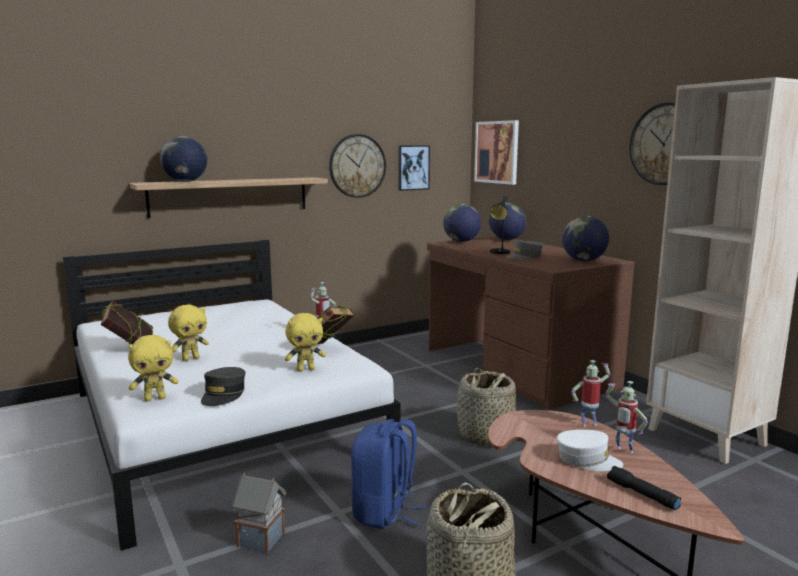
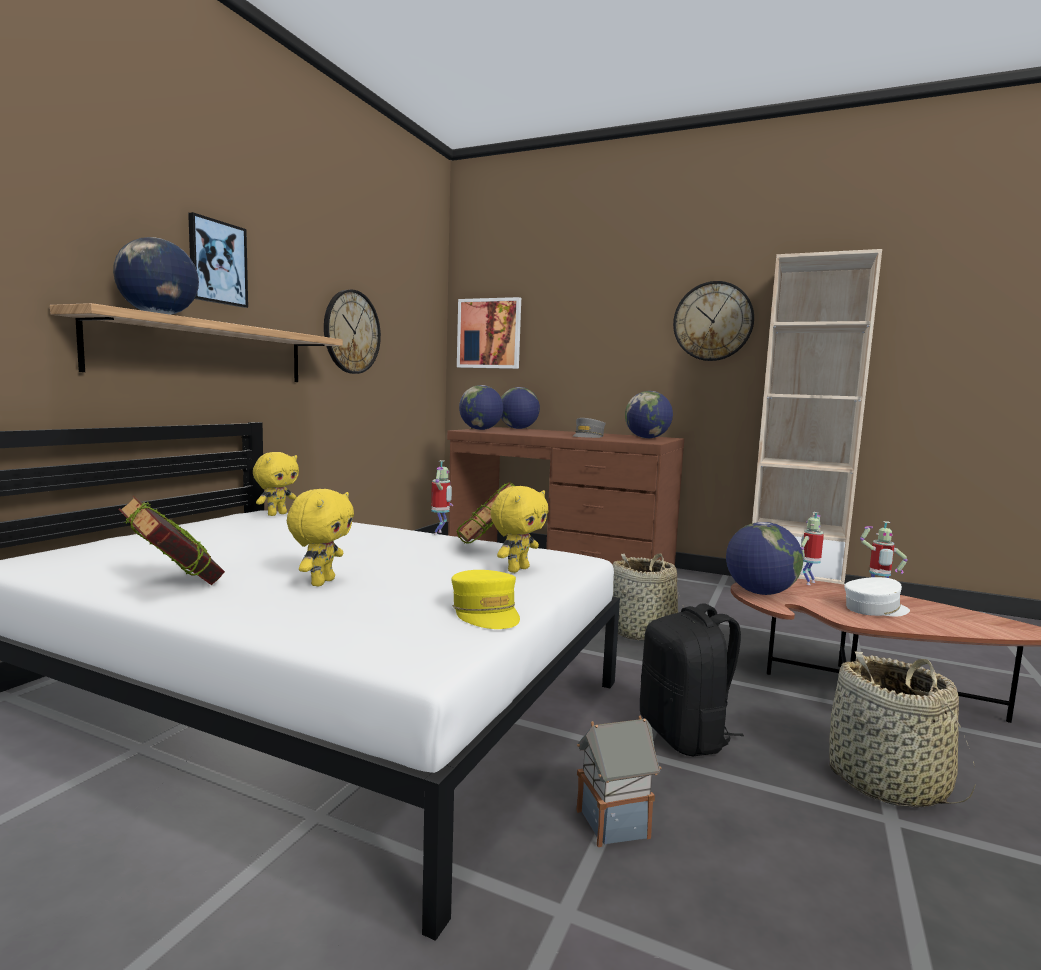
camera: 35 degrees left, 5 degrees down
yellow plush toy [128,335,178,401] -> yellow plush toy moved to [253,452,299,516]
grey cap [201,367,245,406] -> yellow cap [451,570,520,629]
blue backpack [351,419,427,529] -> black backpack [640,603,744,756]
picture [399,146,430,191] -> picture moved to [188,212,248,308]
black table lamp [490,196,510,254] -> none
black flashlight [607,466,681,510] -> none
none -> globe [726,522,803,595]

